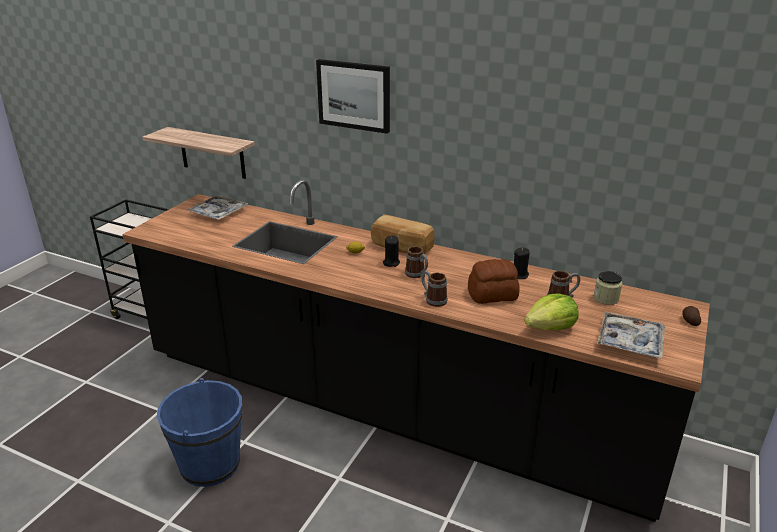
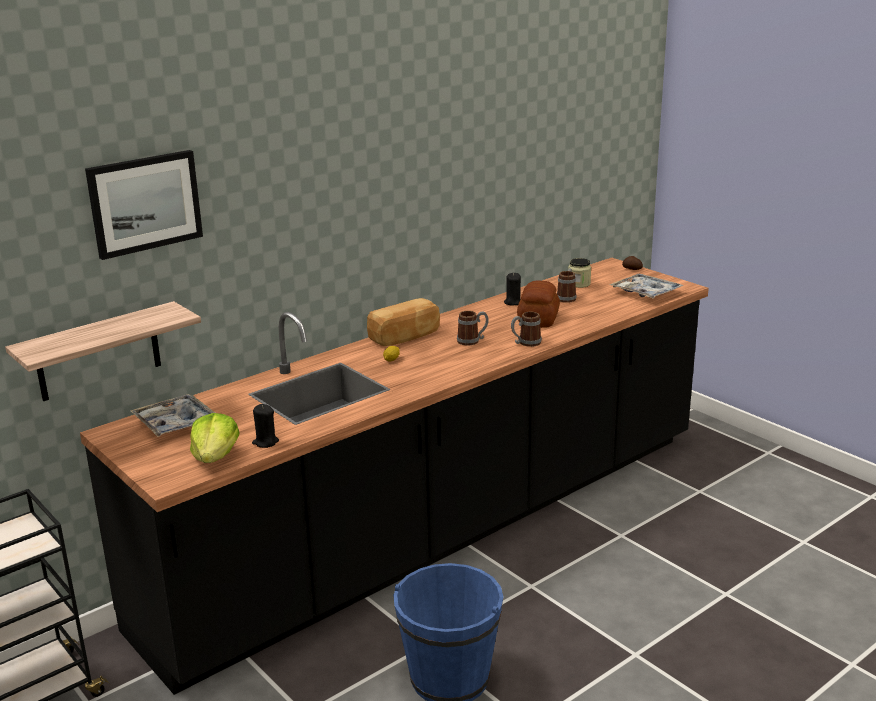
camera: 65 degrees left, 5 degrees down
picture [316,59,390,134] -> picture moved to [85,150,203,260]
black candle [383,235,400,267] -> black candle moved to [252,404,279,448]
lettuce [524,293,579,330] -> lettuce moved to [190,413,240,463]

